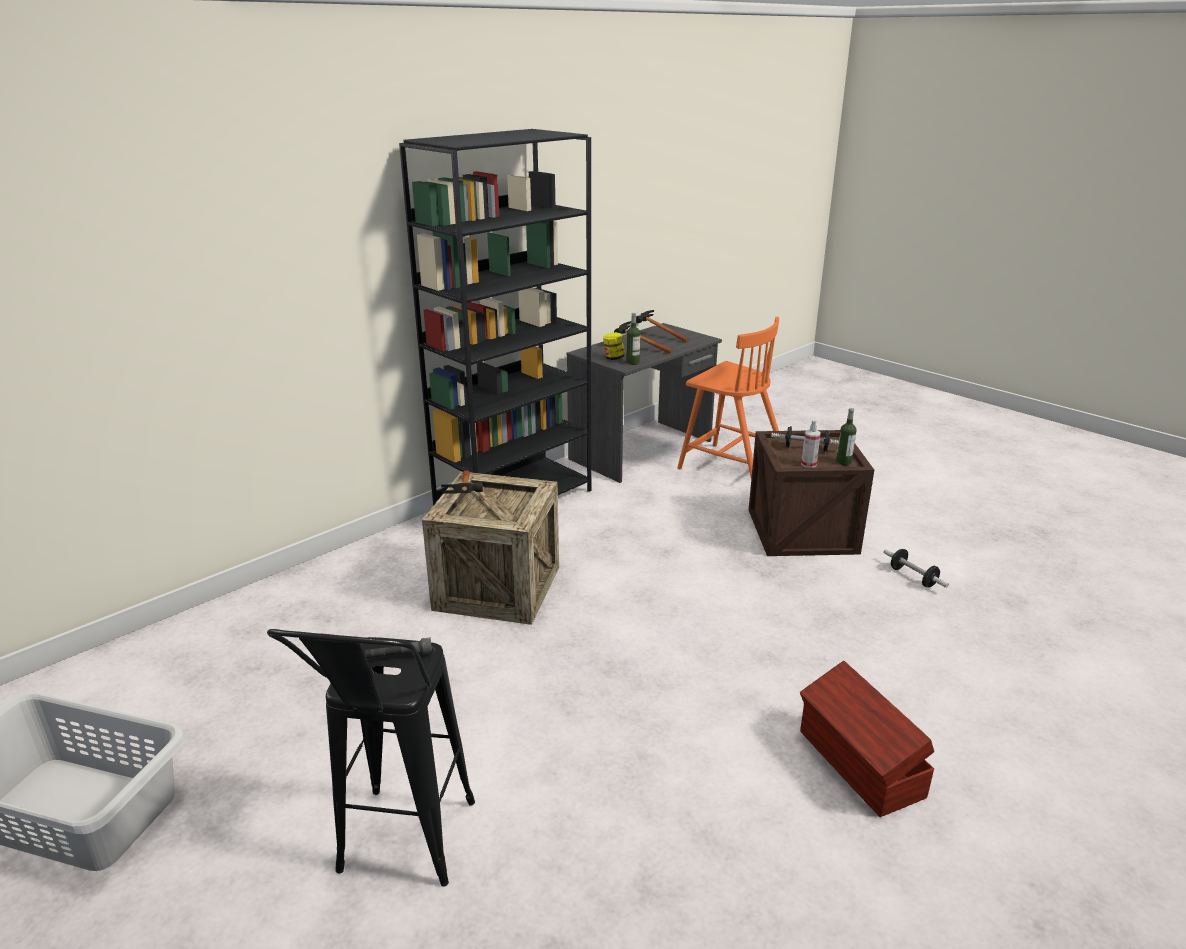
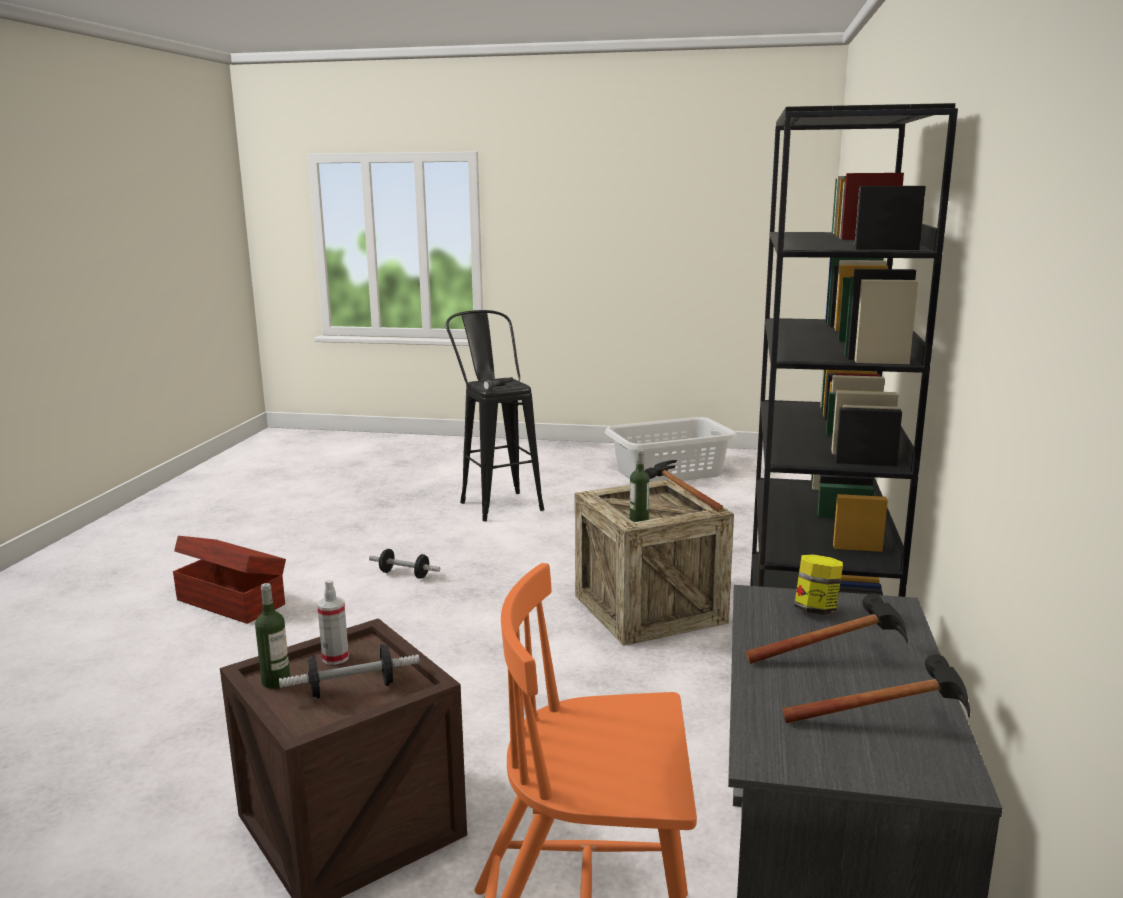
camera: 145 degrees right, 10 degrees down
bottle [626,313,640,365] -> bottle moved to [630,450,650,522]
dumbbell [883,549,949,588] -> dumbbell moved to [369,549,440,579]

